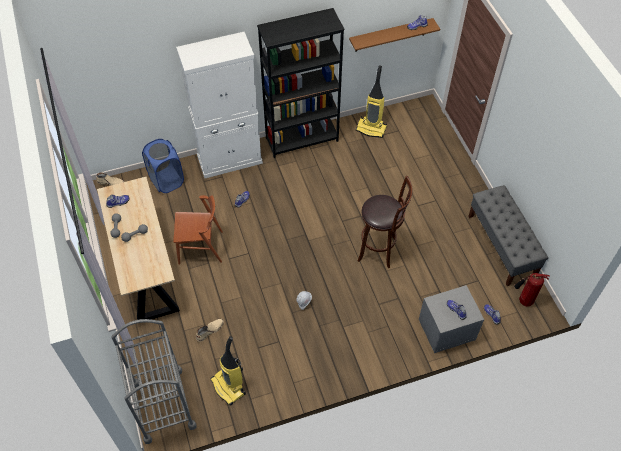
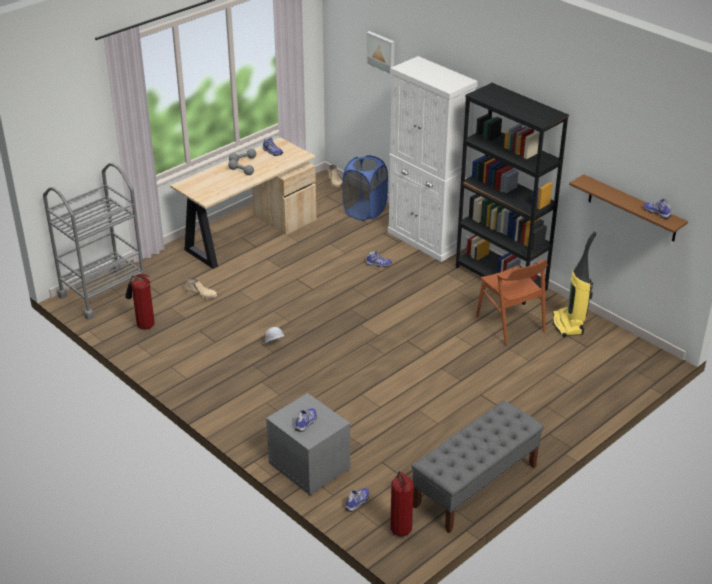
camera: 65 degrees right, 20 degrees down
brown chair [173,195,223,265] -> brown chair moved to [476,259,548,346]
vacuum cleaner [211,336,246,406] -> fire extinguisher [125,274,155,330]
brown stool [358,176,413,269] -> none
none -> picture [366,31,395,76]

